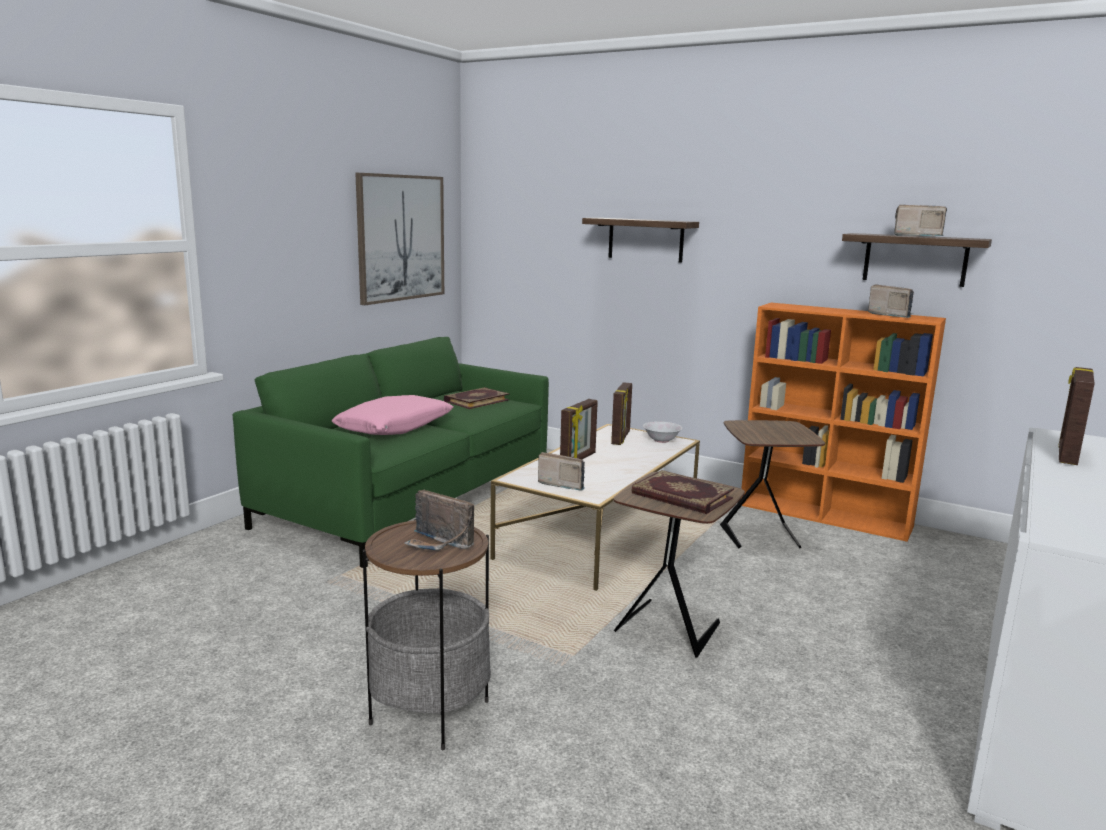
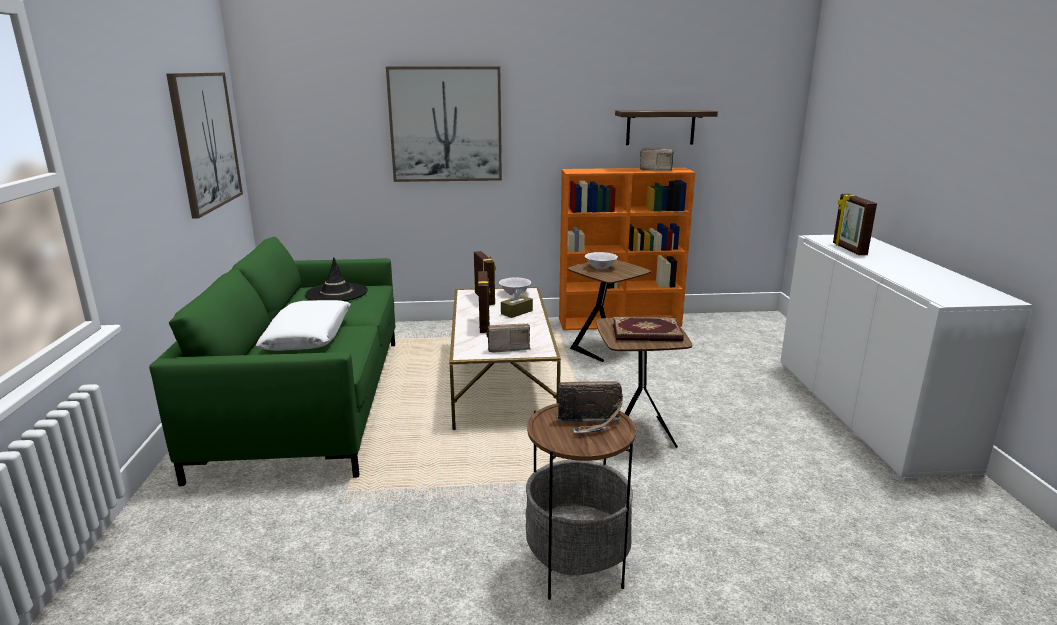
camera: 35 degrees left, 5 degrees up
pink pillow [332,395,453,435] -> white pillow [255,300,351,351]
book [444,387,510,409] -> black hat [305,257,368,301]
shelf [582,218,699,263] -> picture [386,66,502,182]
radio [894,205,947,236] -> none
none -> brown tissue box [501,289,533,318]
none -> white bowl [585,252,618,270]

